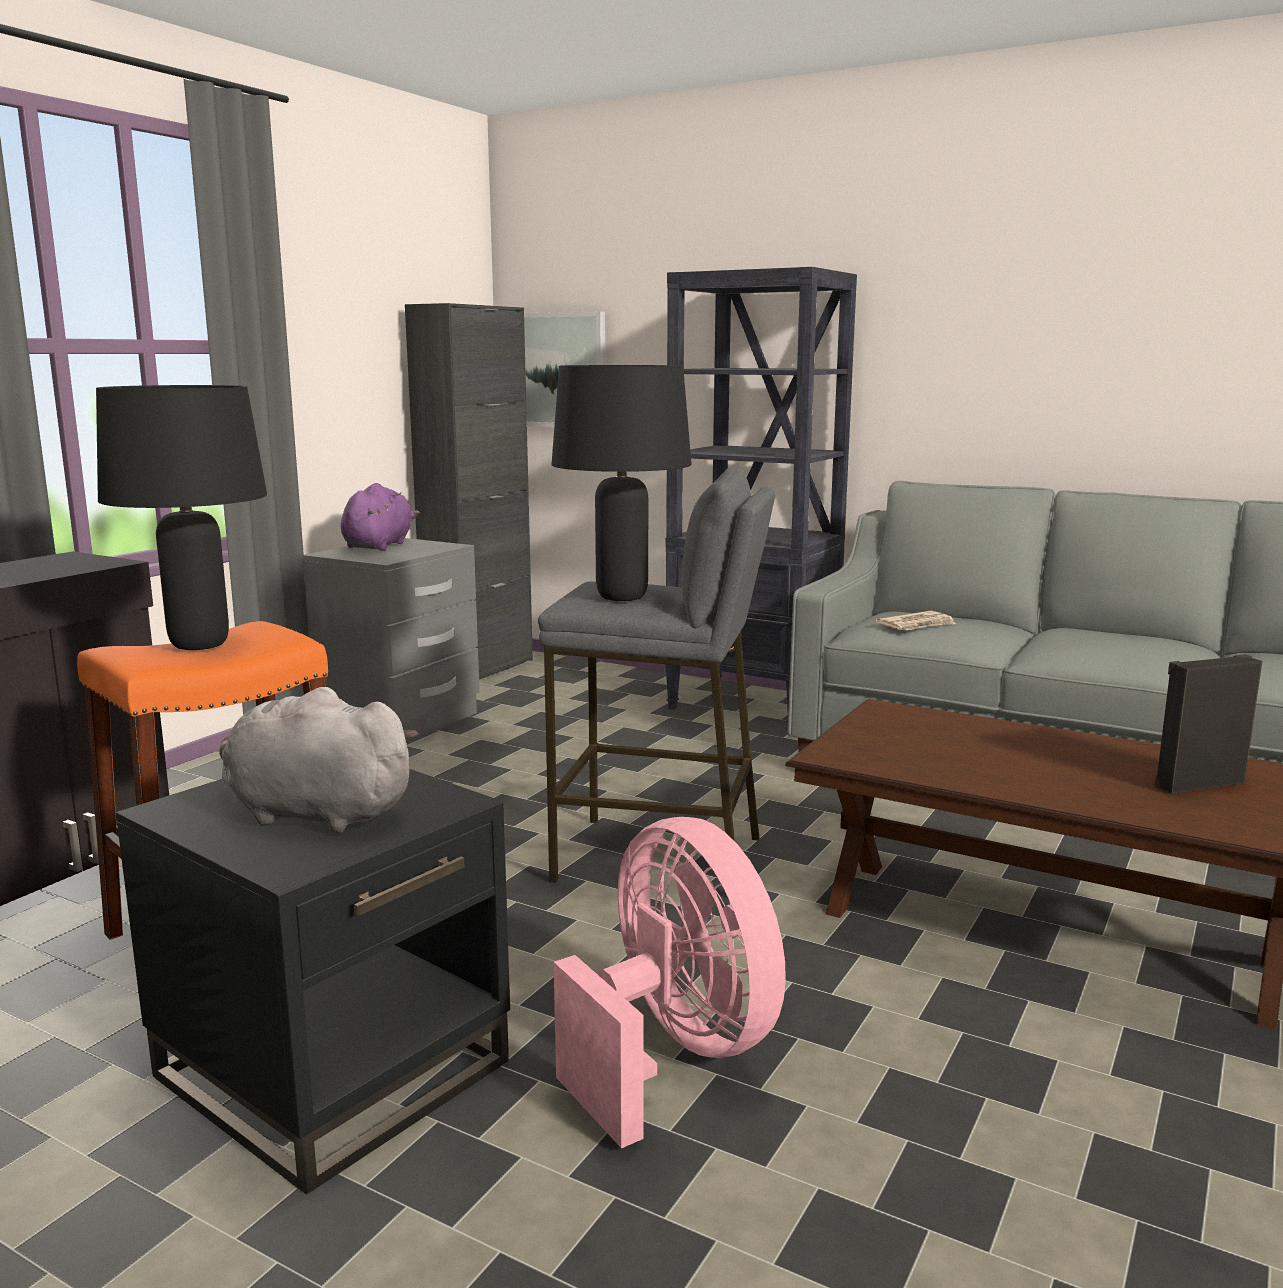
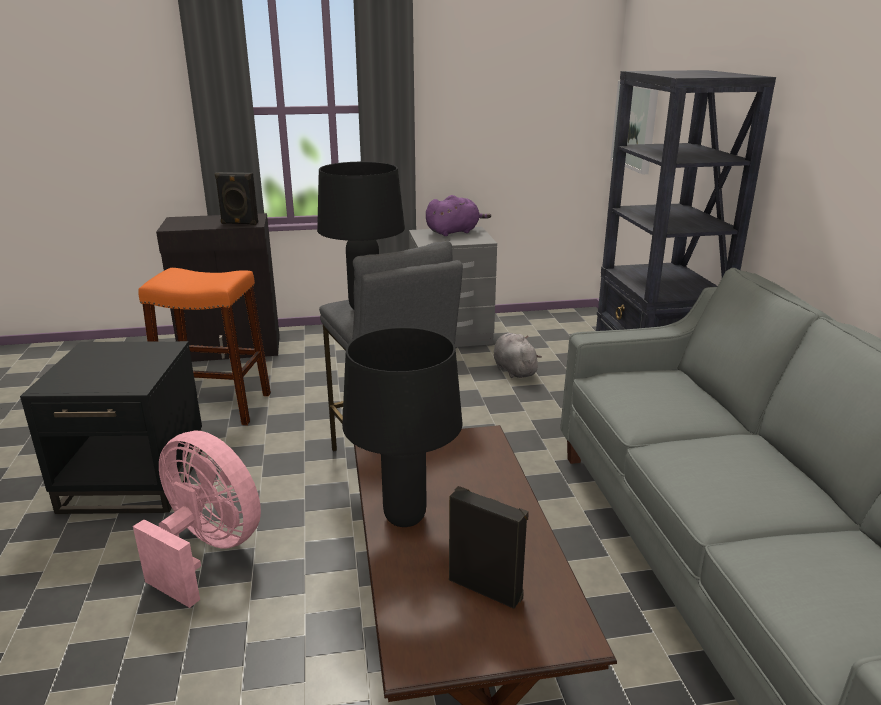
camera: 50 degrees right, 10 degrees up
black table lamp [96,385,267,650] -> black table lamp moved to [342,327,463,527]
grey plush toy [219,687,419,833] -> grey plush toy moved to [494,333,542,378]
black cabinet [405,303,533,680] -> none
pink fan [554,817,786,1148] -> pink fan turned 75 degrees counterclockwise [133,430,261,608]
newspaper [876,611,956,630] -> none
none -> black speaker [215,172,258,225]

